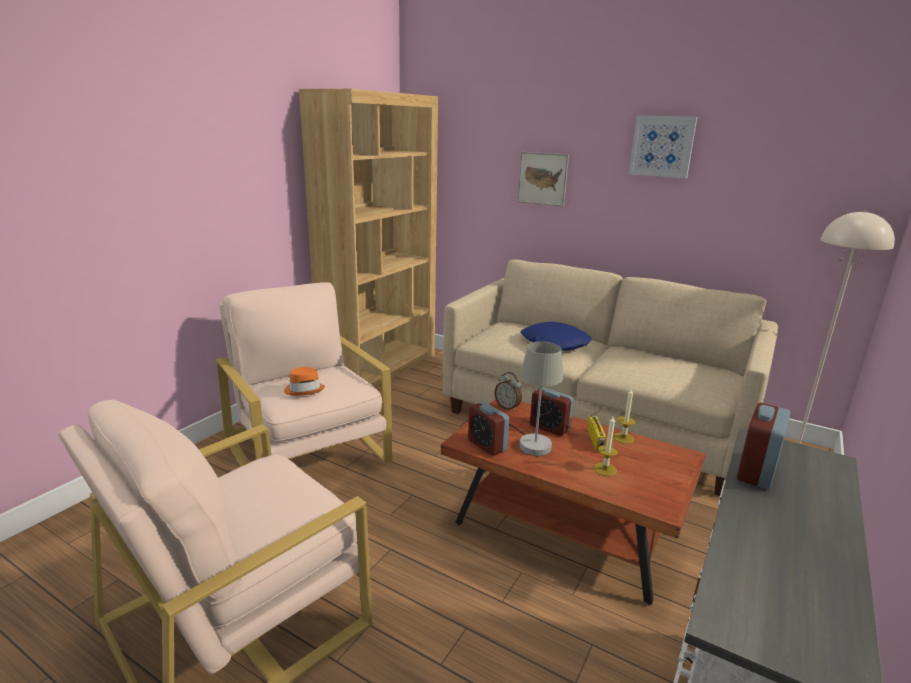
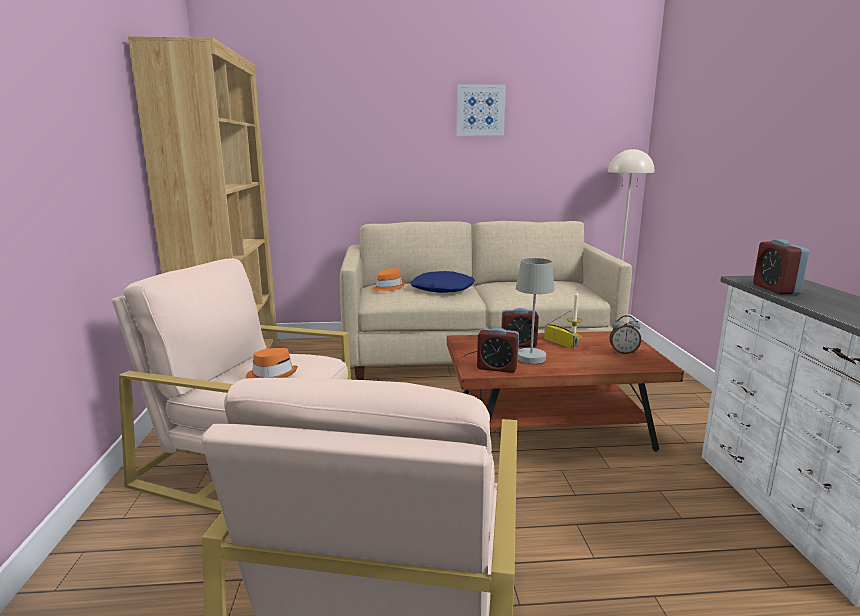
camera: 35 degrees left, 5 degrees down
alarm clock [495,372,522,411] -> alarm clock moved to [609,315,641,354]
picture [518,152,569,207] -> none
candle [594,416,618,476] -> none
none -> orange hat [372,268,406,291]

